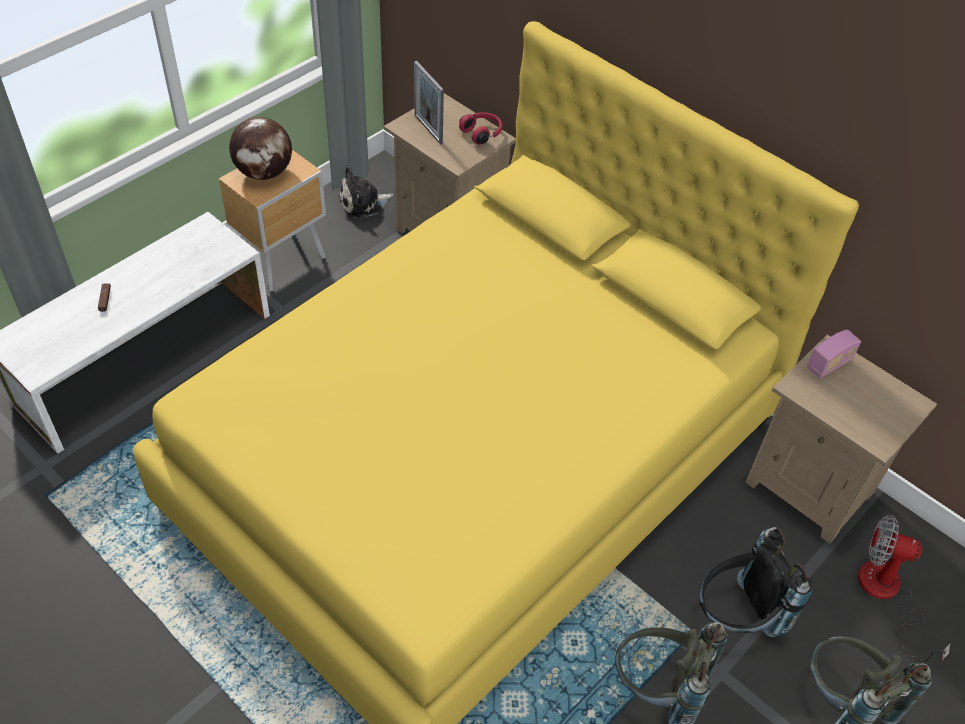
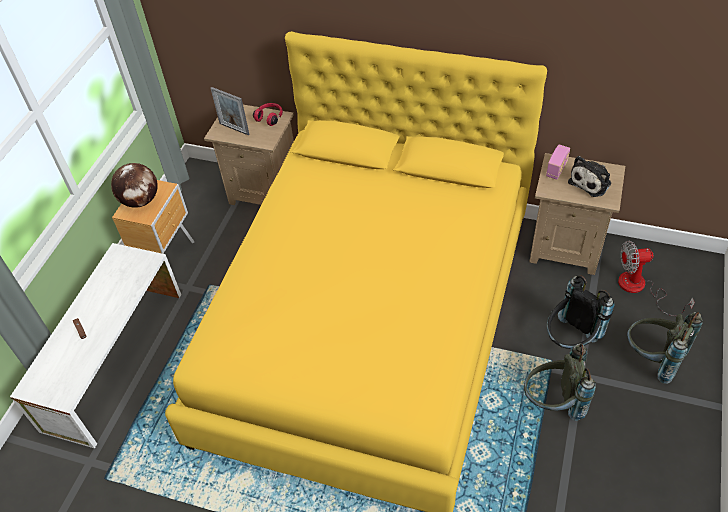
camera: 20 degrees left, 0 degrees up
plush toy [339,167,393,219] -> plush toy moved to [568,156,611,197]

